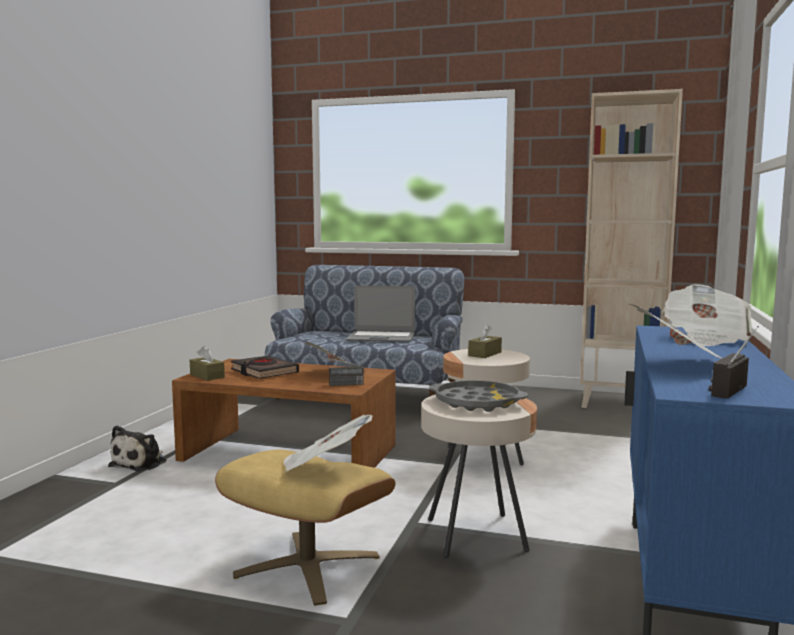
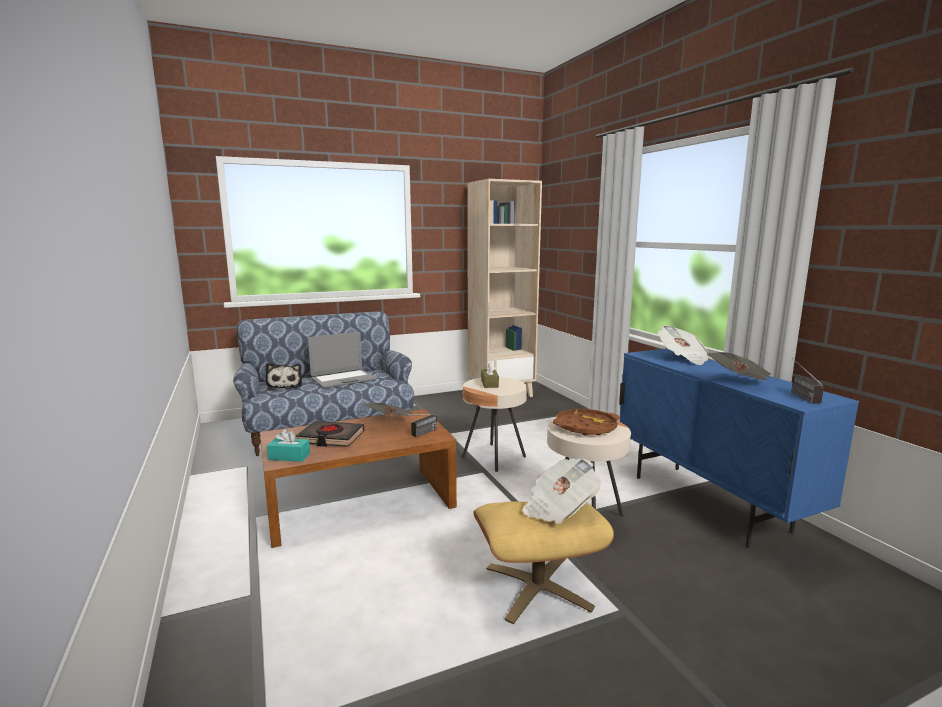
camera: 40 degrees left, 5 degrees up
plush toy [108,425,166,471] -> plush toy moved to [265,363,302,391]
brown tissue box [190,346,225,381] -> turquoise tissue box [267,428,310,462]
grey tray [430,380,528,412] -> brown tray [553,409,620,436]

